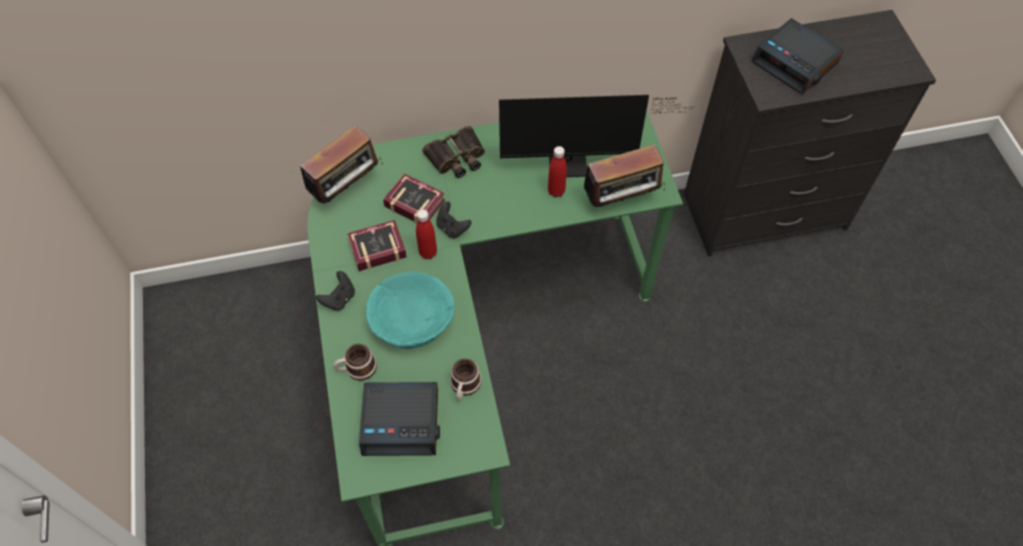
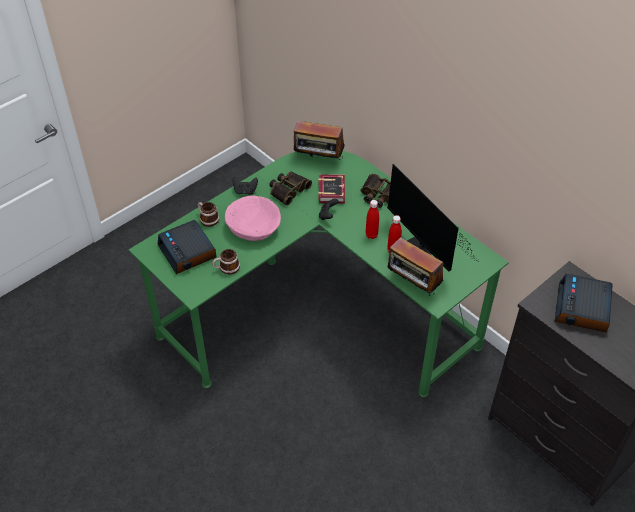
camera: 60 degrees right, 10 degrees down
book [347,220,407,271] -> binoculars [269,171,312,206]
turquoise bowl [366,272,455,349] -> pink bowl [225,196,281,241]
red bottle [416,209,437,259] -> red bottle moved to [366,200,379,239]

